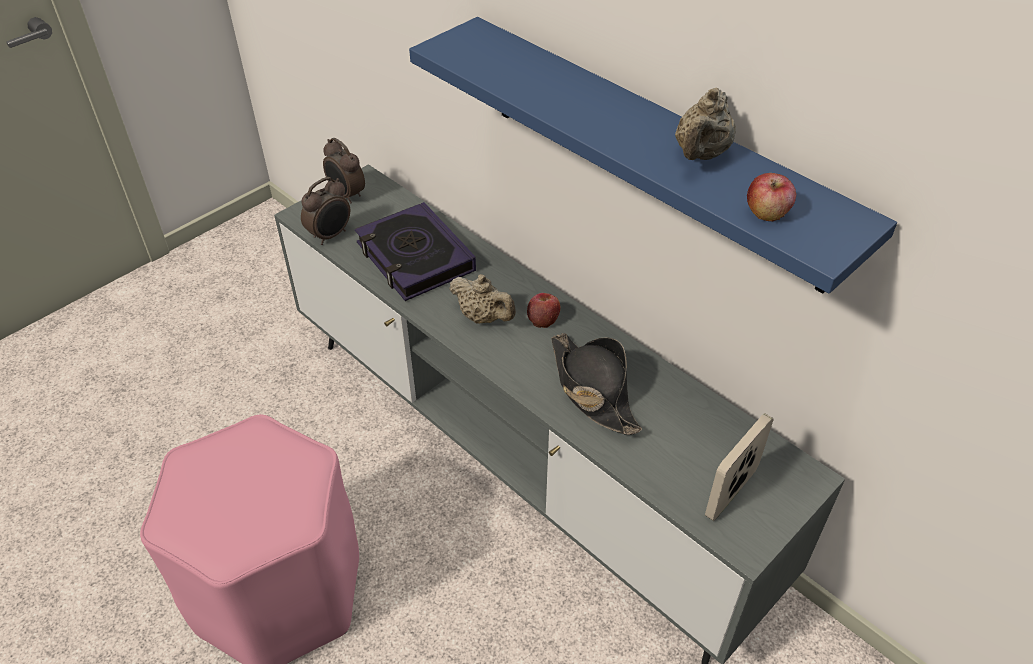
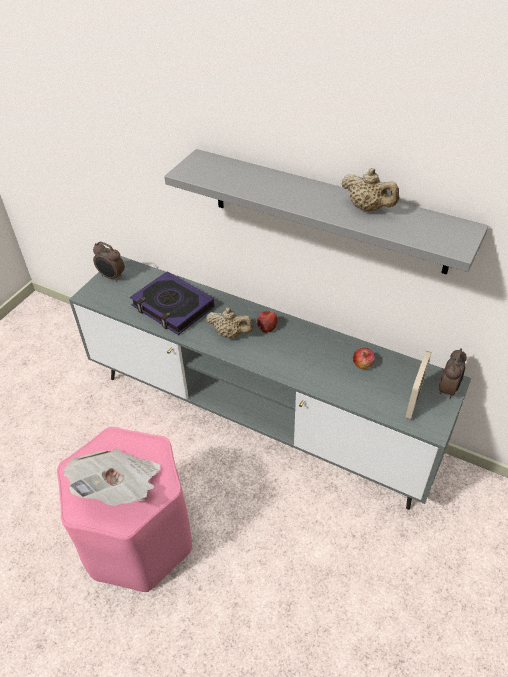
camera: 15 degrees left, 0 degrees up
alarm clock [301,177,350,245] -> alarm clock moved to [439,348,467,399]
blue shelf [409,17,897,294] -> grey shelf [164,149,488,274]
black hat [551,333,642,435] -> none
beige teapot [675,87,736,160] -> beige teapot turned 60 degrees counterclockwise [341,168,399,211]
apple [747,173,796,222] -> apple moved to [353,348,375,369]
none -> newspaper [64,449,161,506]

